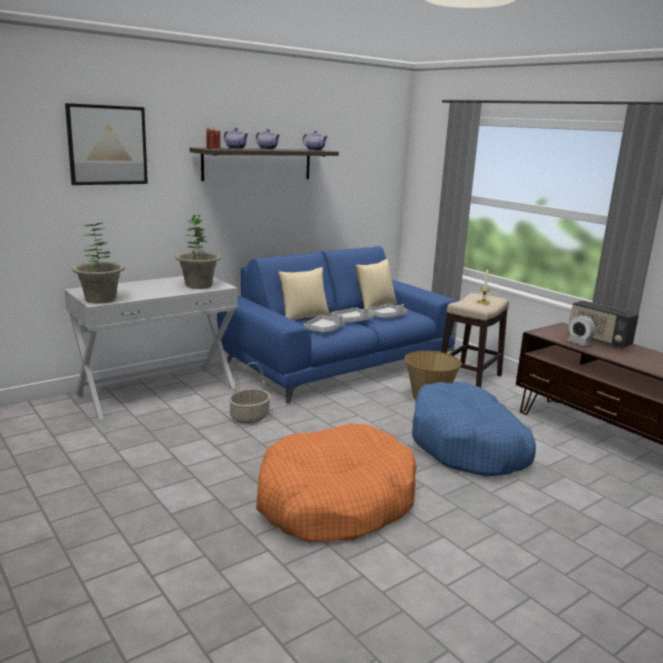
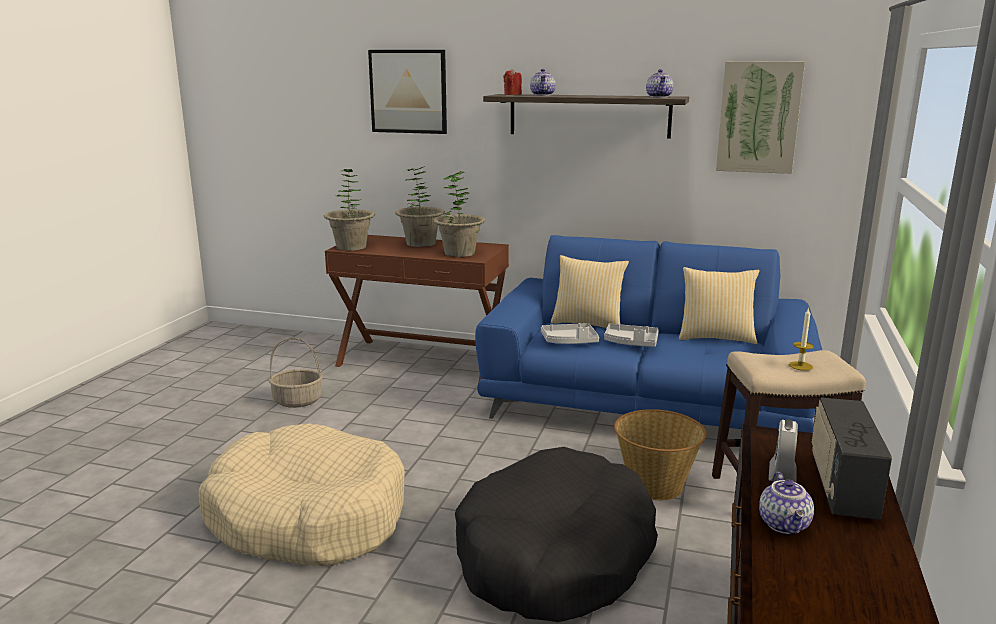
camera: 55 degrees right, 0 degrees up
white console table [64,276,238,420] -> brown console table [325,235,509,383]
basket [229,362,271,424] -> basket moved to [269,338,322,408]
teapot [256,129,280,150] -> teapot moved to [759,472,814,534]
orange dog bed [256,423,417,542] -> beige dog bed [198,424,405,567]
grey tray [369,303,408,318] -> none
blue dog bed [412,382,536,477] -> black dog bed [455,447,658,622]
none -> potted plant [395,166,445,247]
none -> picture [716,61,805,174]

